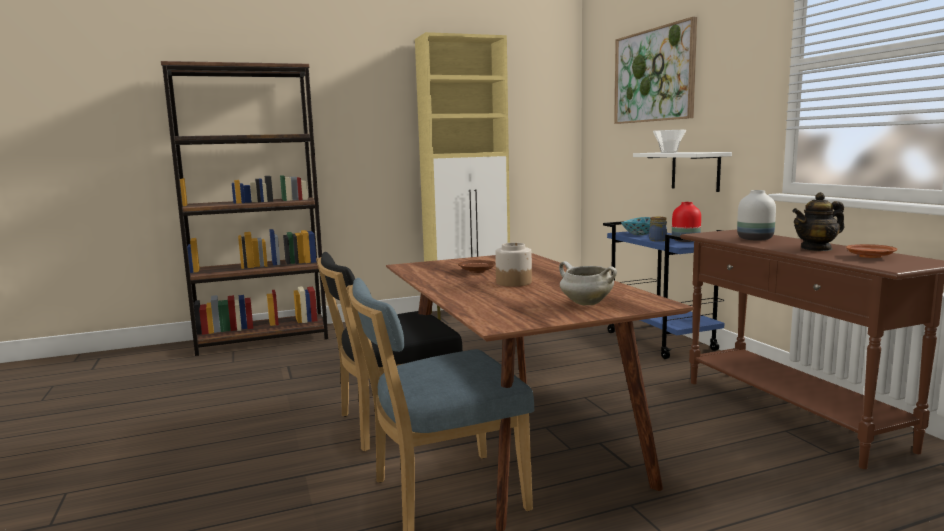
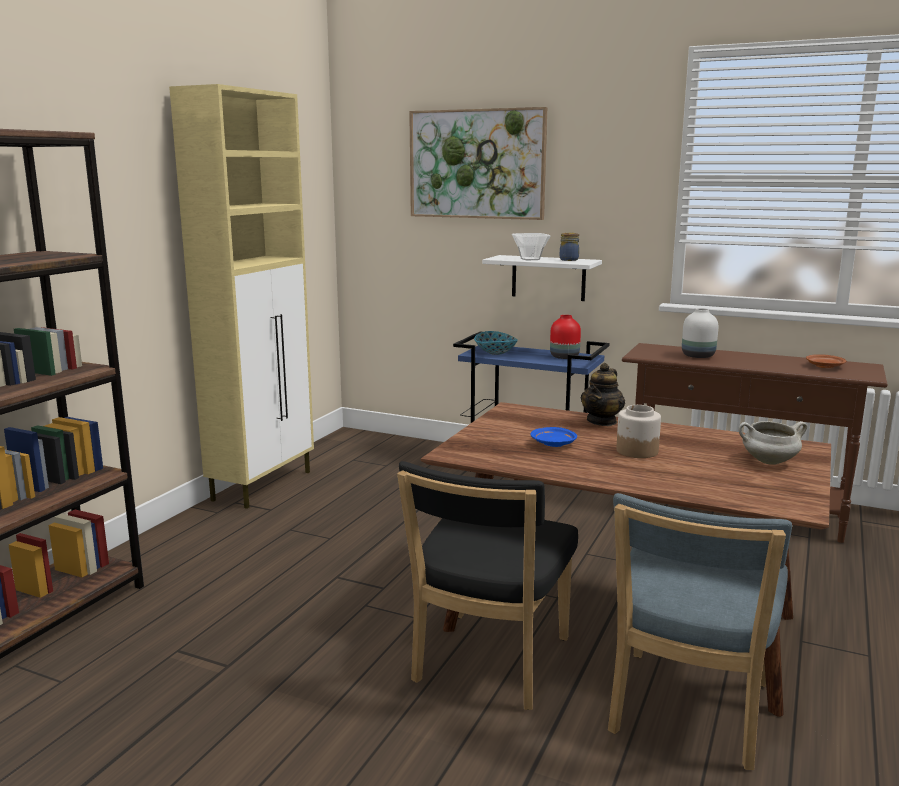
camera: 45 degrees left, 5 degrees up
brown plate [458,260,496,273] -> blue plate [531,427,577,447]
jar [649,216,667,242] -> jar moved to [560,233,579,261]
teapot [792,192,844,251] -> teapot moved to [581,363,625,426]

